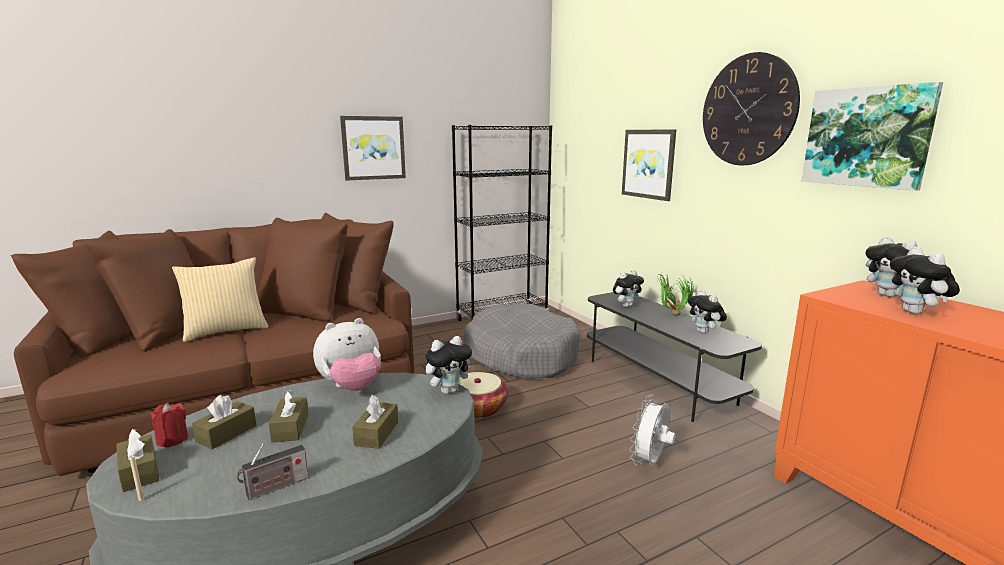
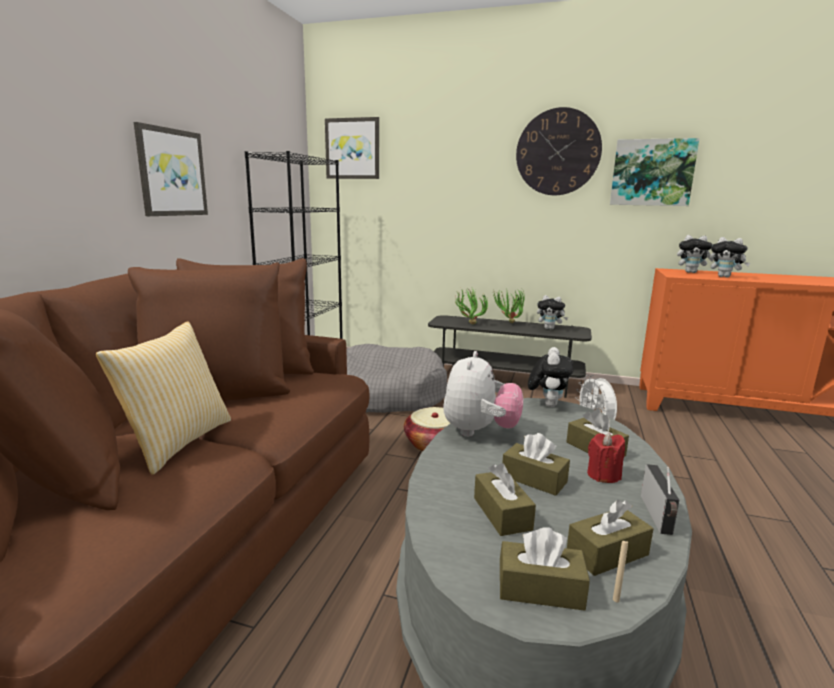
camera: 45 degrees left, 0 degrees up
red candle [151,403,188,448] -> red candle moved to [587,432,625,483]
plush toy [613,270,644,307] -> potted plant [455,286,488,325]
picture [622,129,676,201] -> picture moved to [325,117,379,179]
none -> brown tissue box [567,500,653,576]

